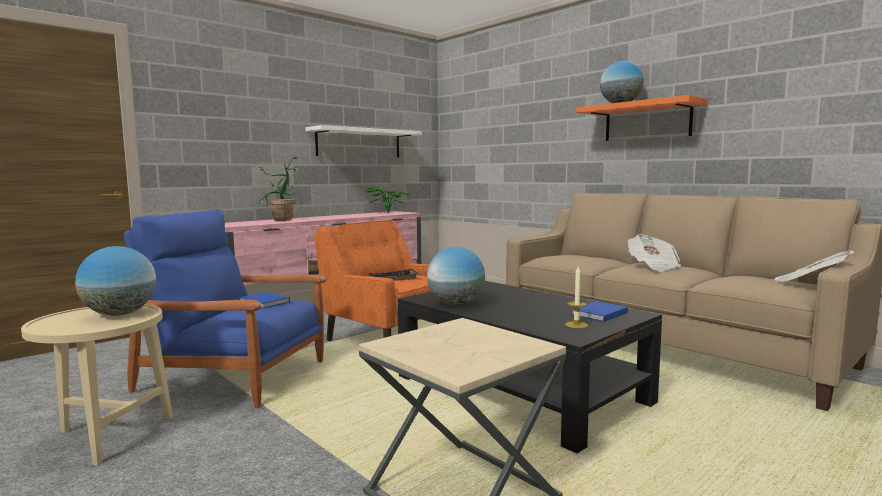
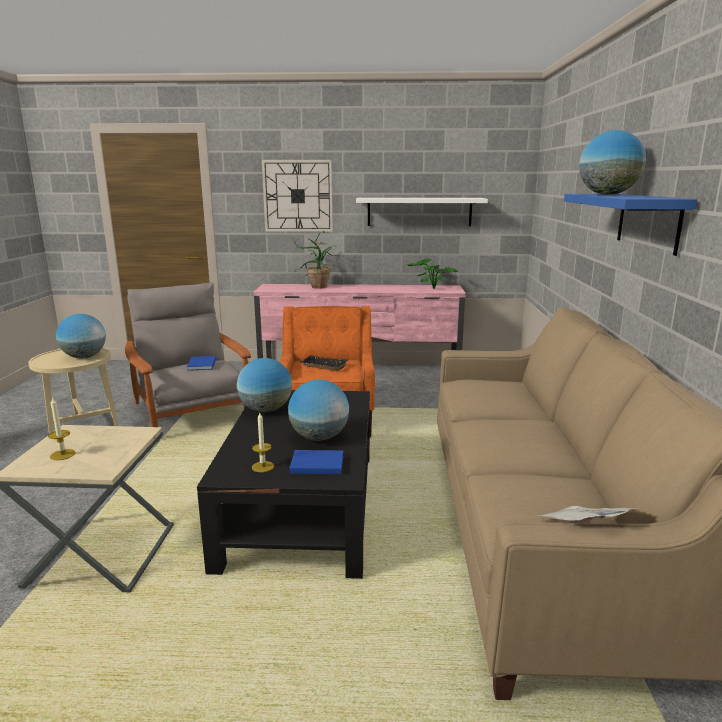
camera: 45 degrees right, 10 degrees up
blue armchair [123,209,327,408] -> grey armchair [125,282,251,442]
orange shelf [576,95,707,141] -> blue shelf [564,194,697,256]
newspaper [628,234,681,272] -> none
none -> candle [48,397,76,460]
none -> wall clock [262,160,333,232]
none -> globe [288,379,349,441]

